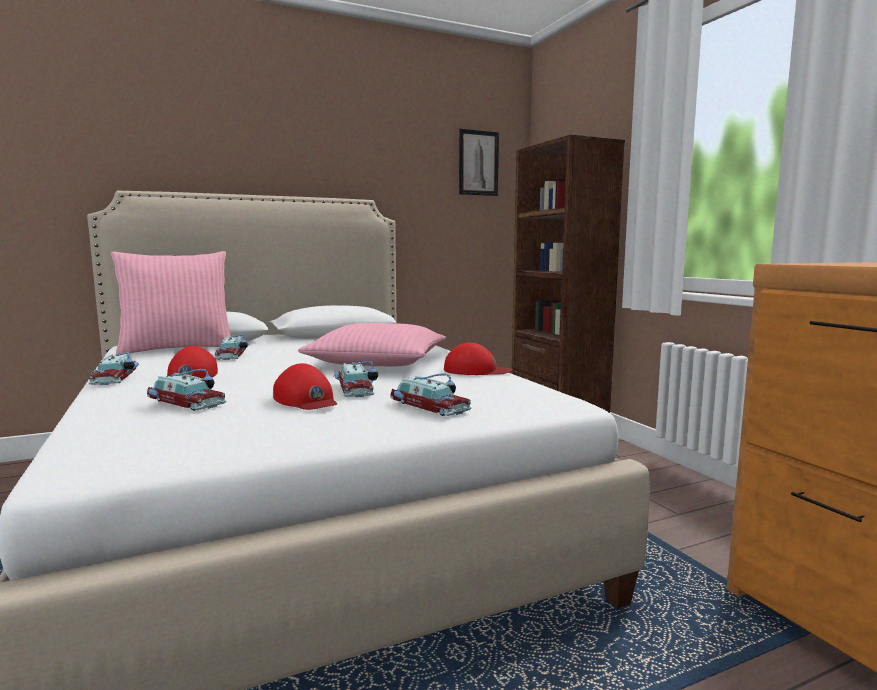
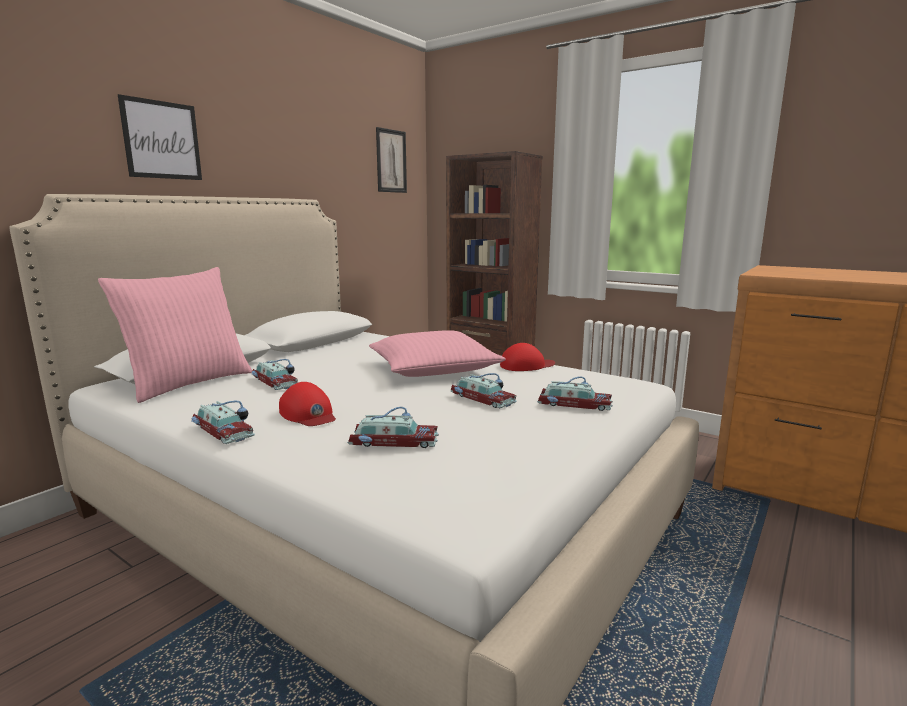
camera: 30 degrees left, 5 degrees up
red cap [273,363,337,410] -> none
none -> picture [118,94,202,180]

